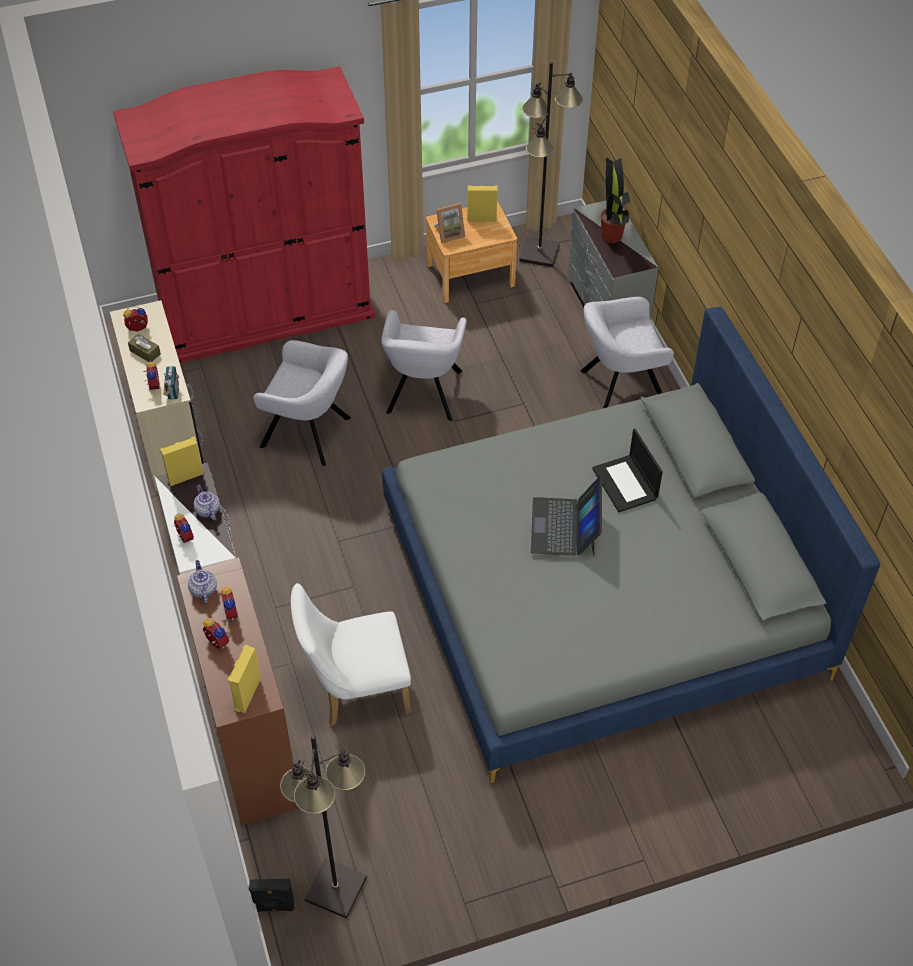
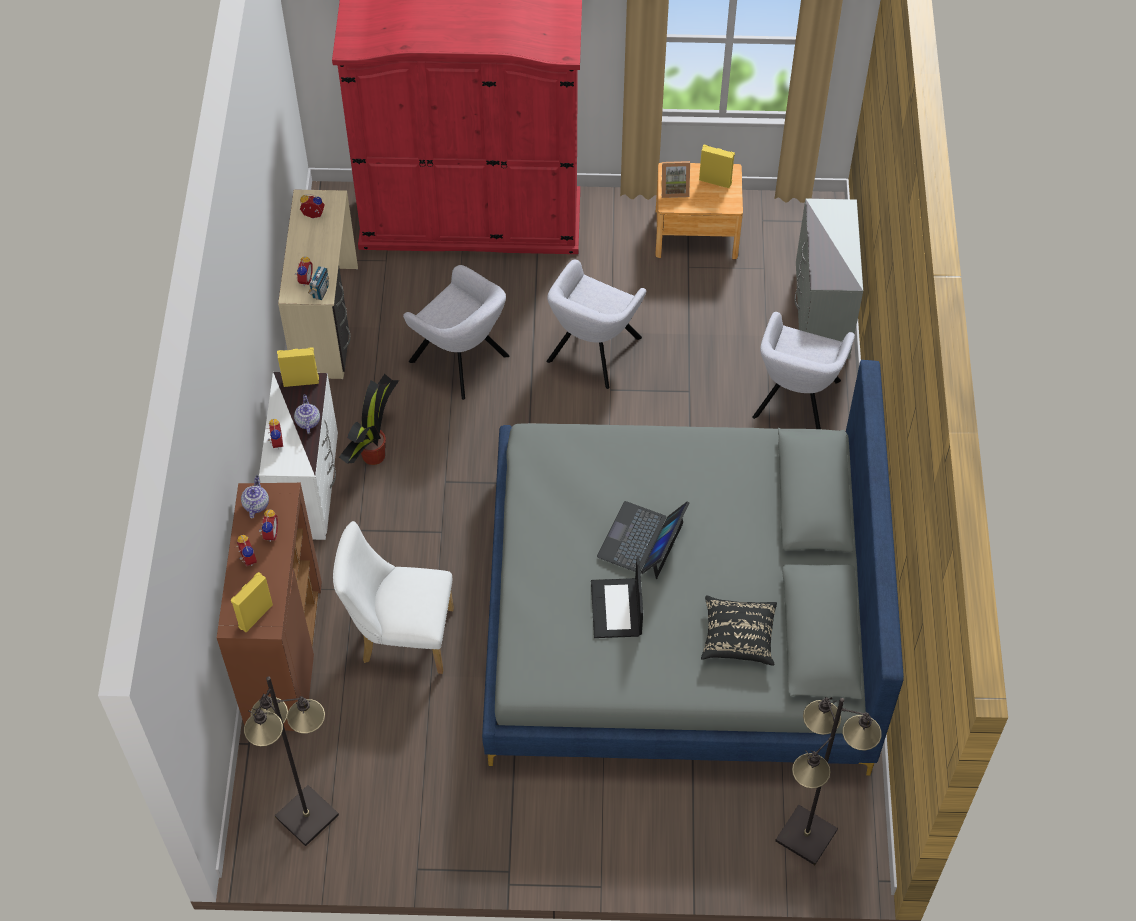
camera: 20 degrees right, 5 degrees up
brown tissue box [128,334,161,362] -> none
black speaker [249,879,295,912] -> none
black floor lamp [520,62,583,267] -> black floor lamp moved to [775,697,882,865]
grey armchair [581,297,674,408] -> grey armchair turned 75 degrees counterclockwise [752,312,855,429]
laptop [592,429,663,512] -> laptop moved to [591,556,643,638]
potted plant [601,158,631,243] -> potted plant moved to [339,374,399,465]
none -> black pillow [701,595,777,666]

